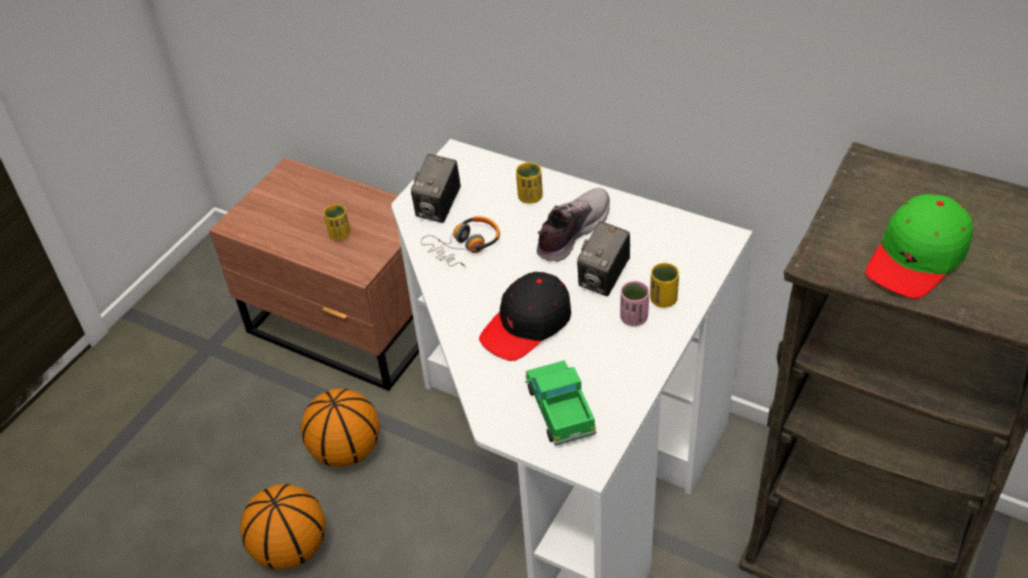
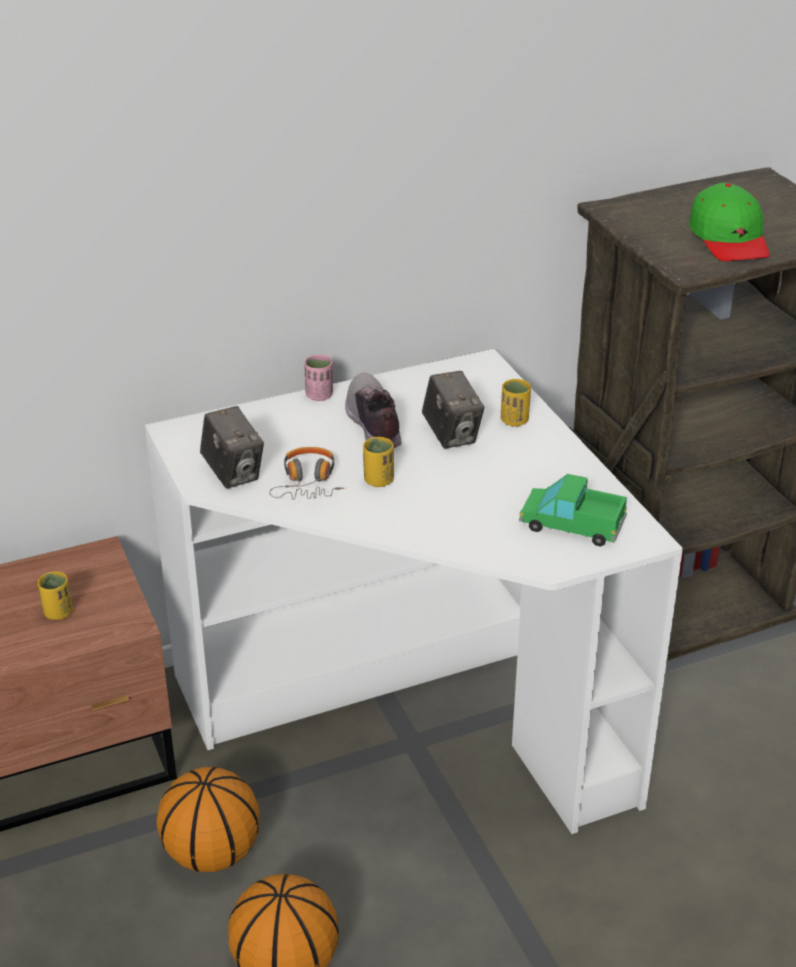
camera: 55 degrees left, 10 degrees down
black cap [479,272,571,361] -> none
yellow cup [516,162,543,204] -> yellow cup moved to [363,437,394,487]
pink cup [620,281,649,326] -> pink cup moved to [304,355,333,401]

